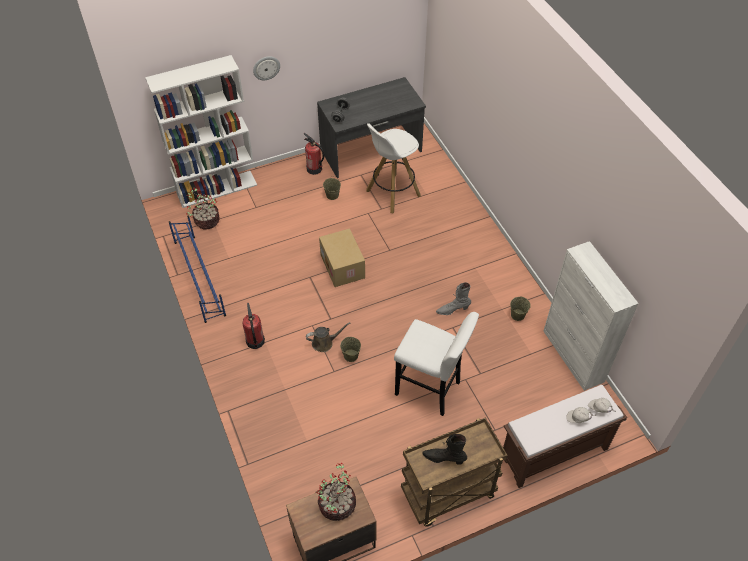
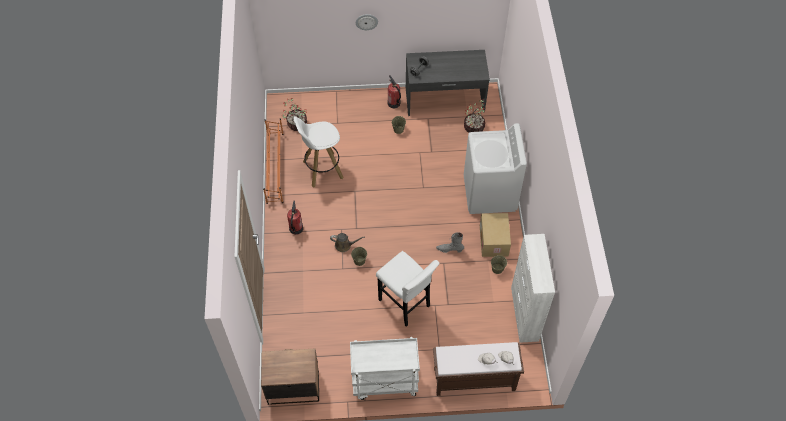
camera: 20 degrees right, 5 degrees up
white bookcase [145,55,257,208] -> none
blue shoe rack [169,216,226,323] -> orange shoe rack [263,118,284,204]
potted plant [317,463,356,521] -> potted plant moved to [464,99,485,133]
cardboard box [319,228,365,287] -> cardboard box moved to [480,213,511,257]
white stool [366,123,421,214] -> white stool moved to [293,116,343,187]
brown cart [401,417,507,527] -> white cart [350,337,420,400]
black boot [422,434,467,465] -> none
none -> white washing machine [464,123,527,214]

